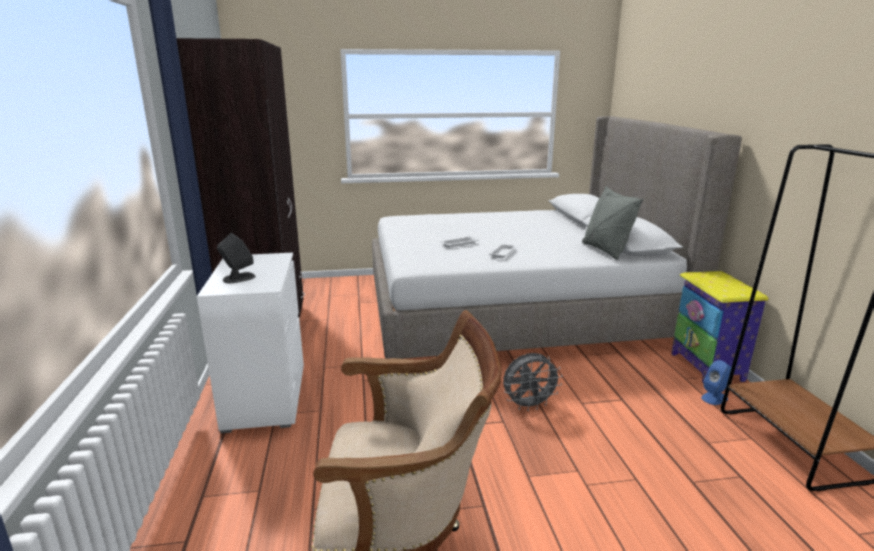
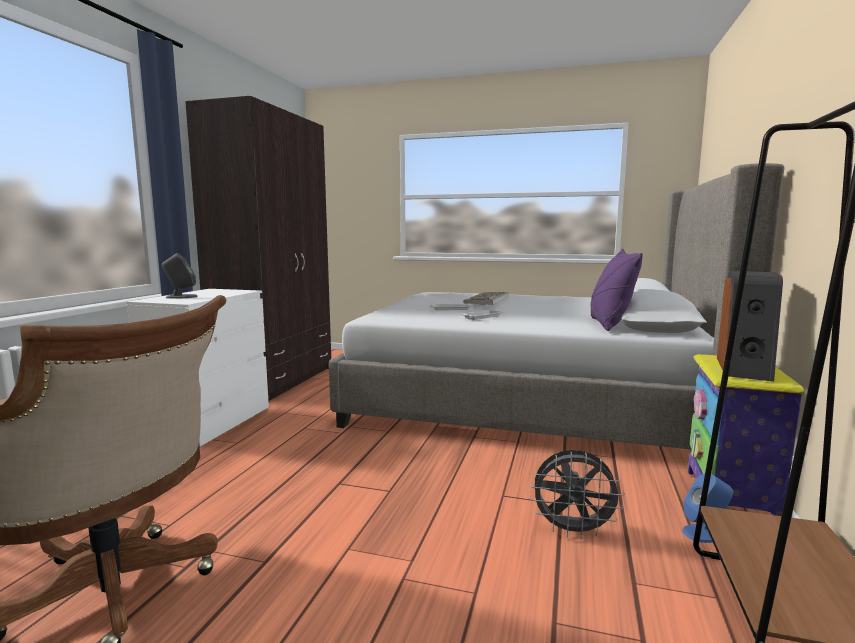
camera: 25 degrees right, 10 degrees down
grey fan [503,353,562,411] -> grey fan moved to [529,450,625,539]
grey pillow [582,186,643,260] -> purple pillow [591,249,643,331]
none -> keyboard [463,292,509,305]
none -> speaker [717,271,783,382]

